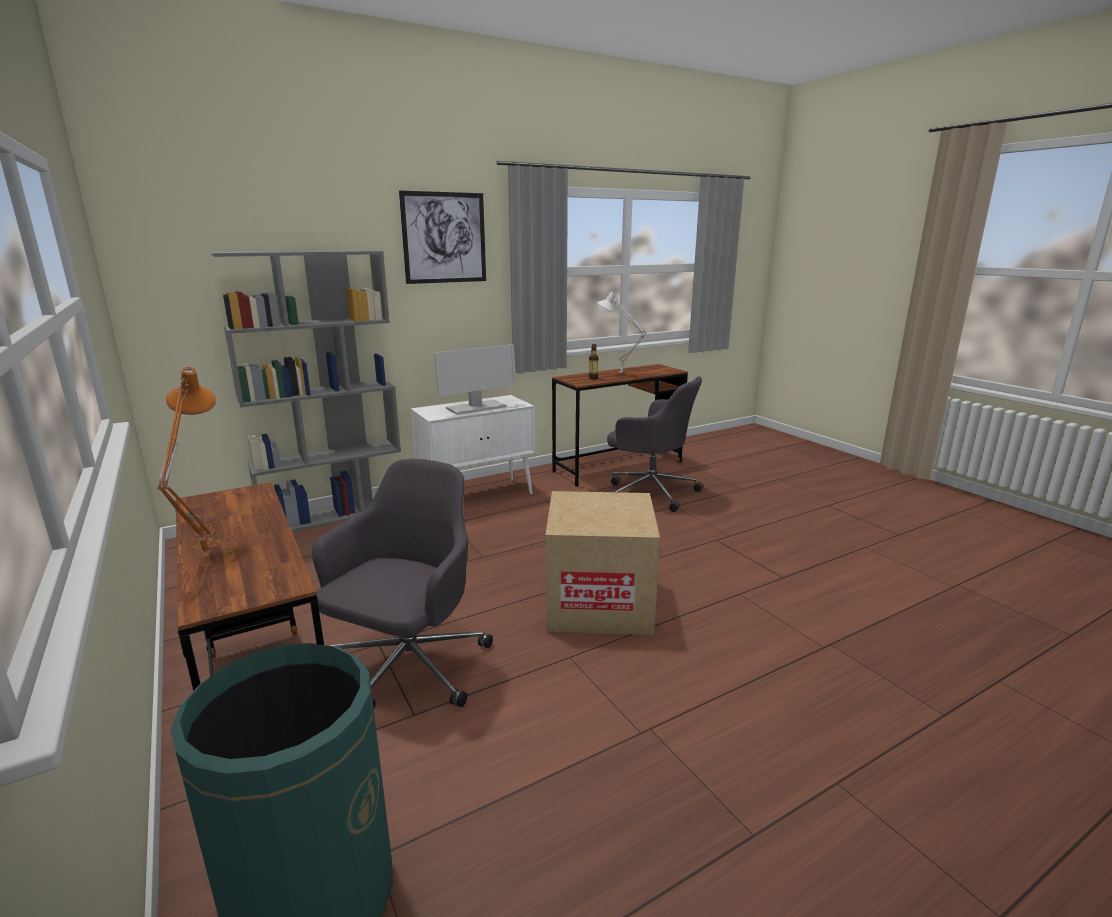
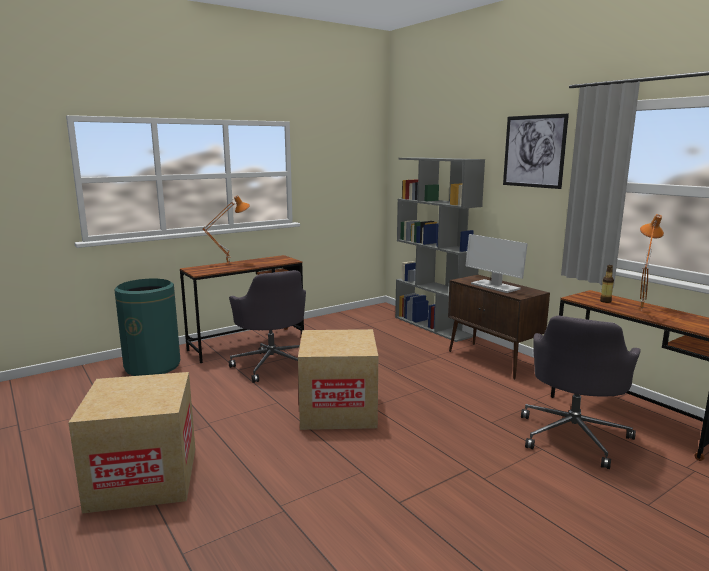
camera: 85 degrees right, 5 degrees down
grey office chair [312,459,493,708] -> grey office chair turned 45 degrees clockwise [229,270,306,383]
white cabinet [411,395,535,495] -> brown cabinet [448,275,550,379]
white table lamp [597,292,647,375] -> orange table lamp [640,214,664,311]
none -> cardboard box [68,372,195,513]

